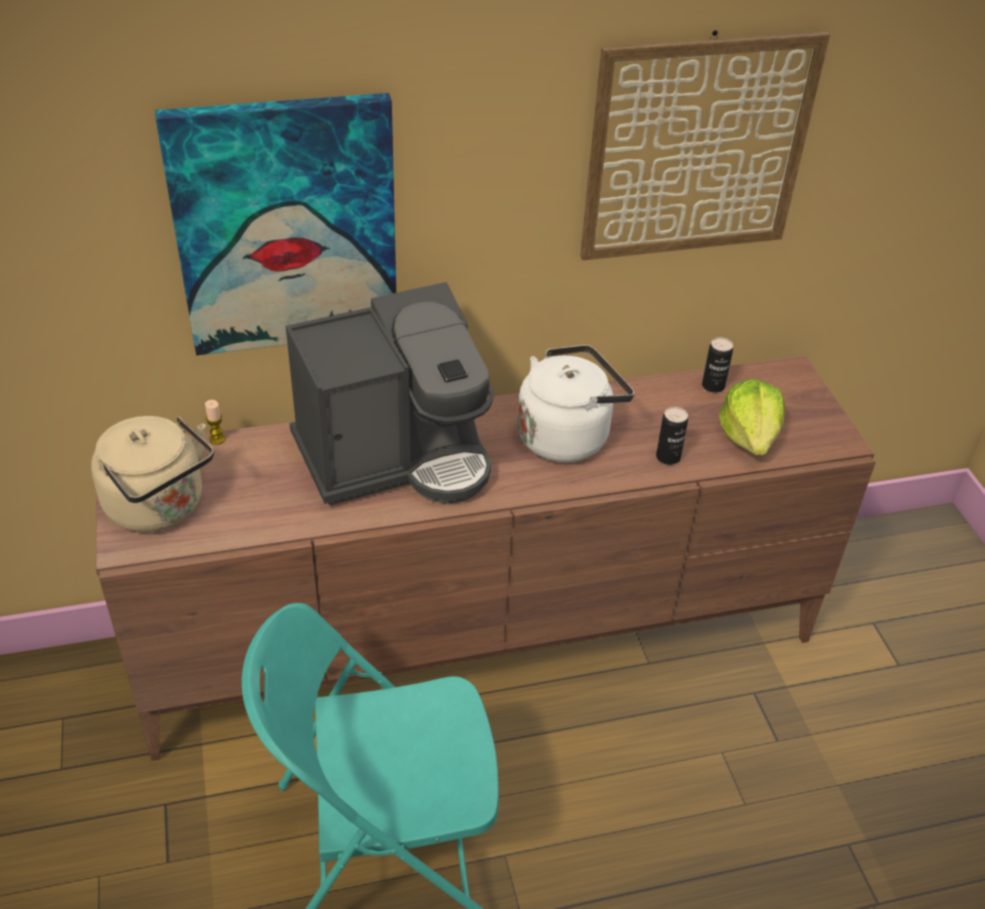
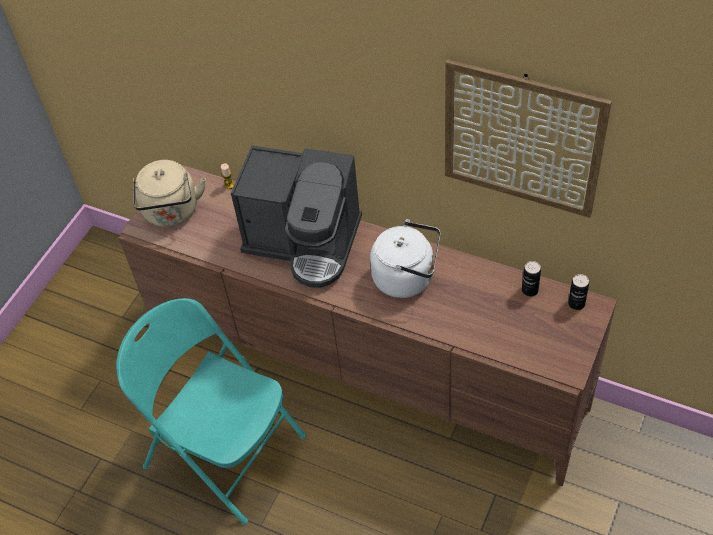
camera: 45 degrees right, 10 degrees up
picture [155,93,396,355] -> none
can [656,407,688,465] -> can moved to [568,274,589,310]
lettuce [719,379,785,455] -> none

